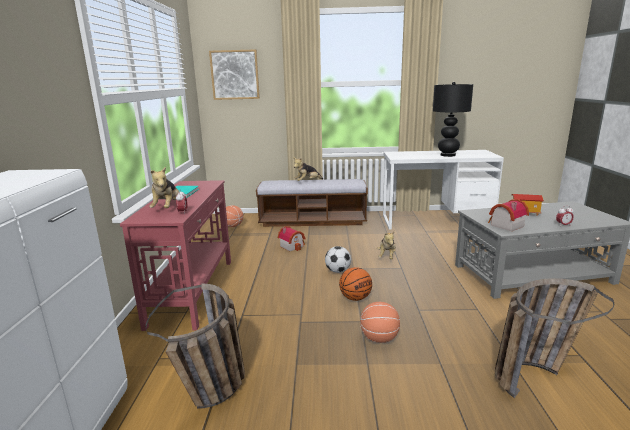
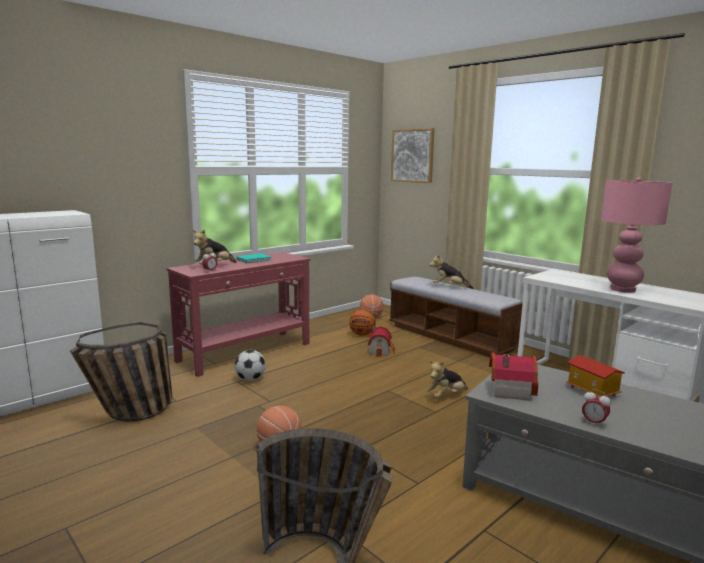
camera: 45 degrees right, 5 degrees down
football [325,246,351,273] -> football moved to [235,350,266,381]
basketball [339,267,372,301] -> basketball moved to [349,309,376,336]
black table lamp [433,82,473,157] -> pink table lamp [601,177,672,293]

